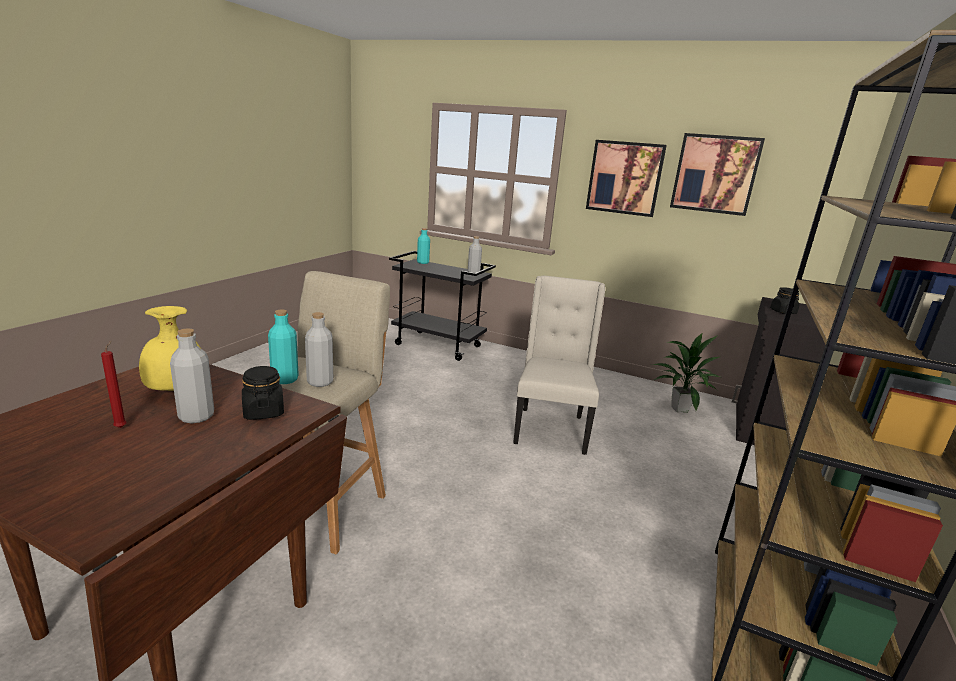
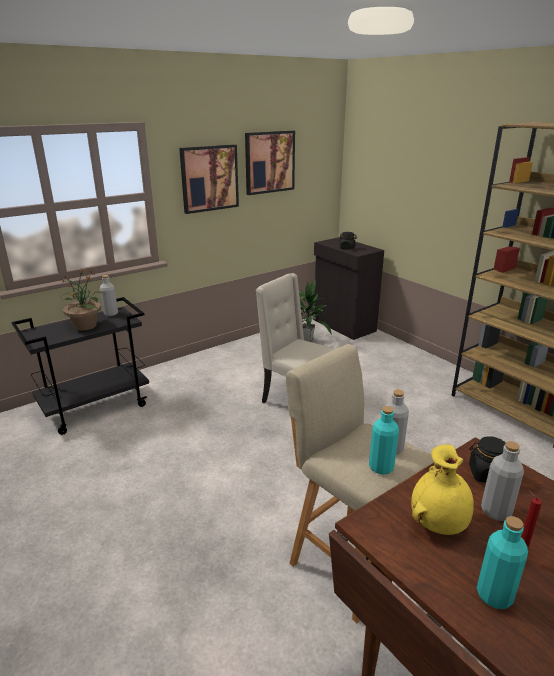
camera: 60 degrees left, 5 degrees up
turquoise bottle [417,228,430,264] -> turquoise bottle moved to [477,516,528,609]
none -> potted plant [61,269,103,331]

